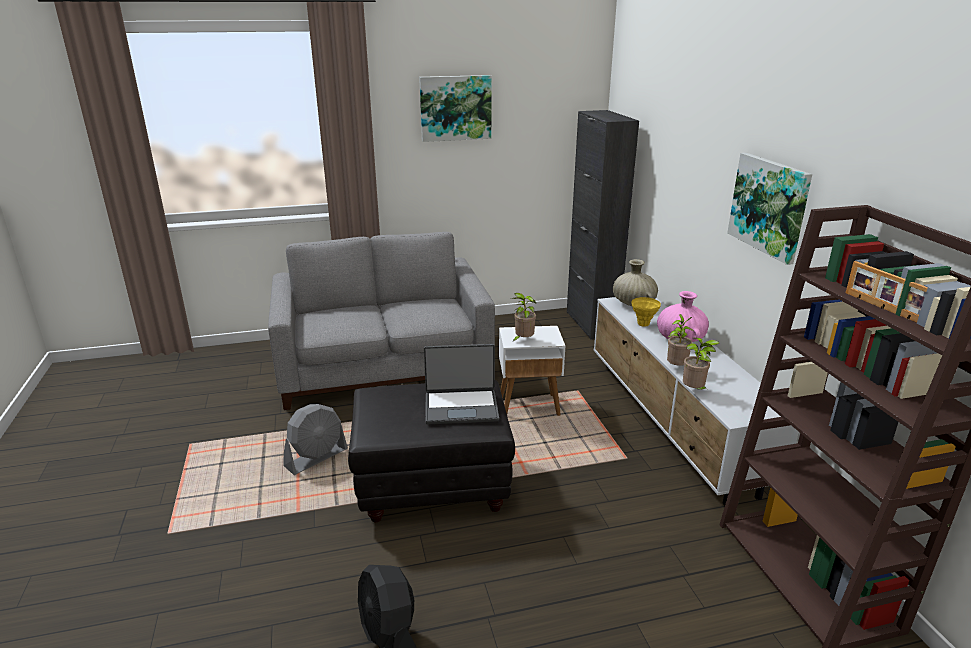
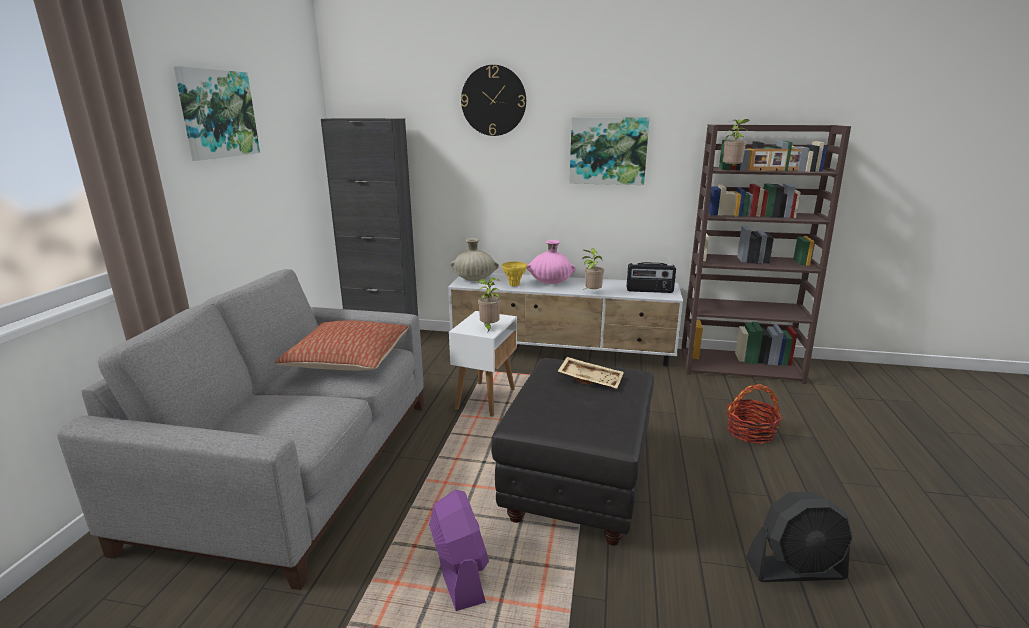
camera: 65 degrees left, 5 degrees down
grey fan [284,404,348,475] -> purple fan [429,490,489,611]
laptop [424,344,499,424] -> beige tray [557,357,624,389]
potted plant [683,338,719,390] -> potted plant moved to [723,119,749,166]
none -> pillow [275,321,408,371]
none -> wall clock [461,65,526,136]
none -> radio [627,262,676,293]
none -> basket [727,384,782,444]

